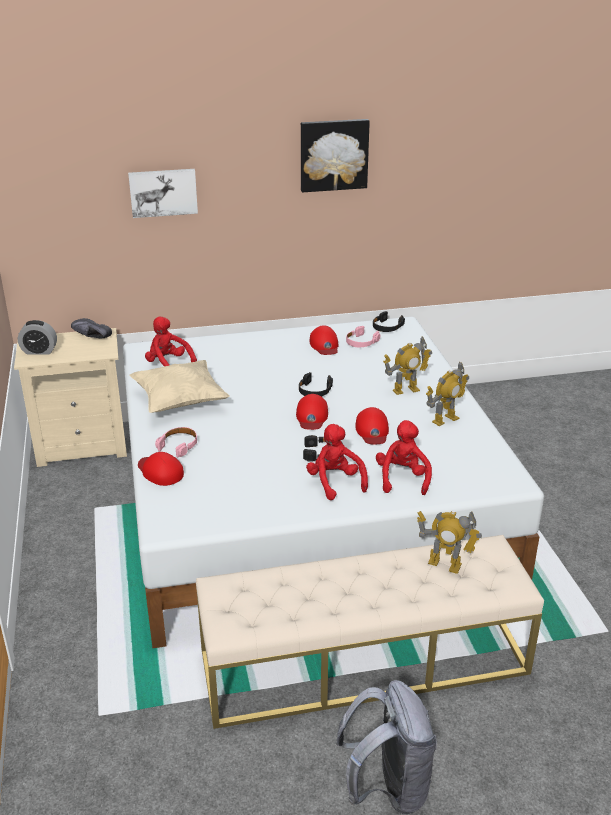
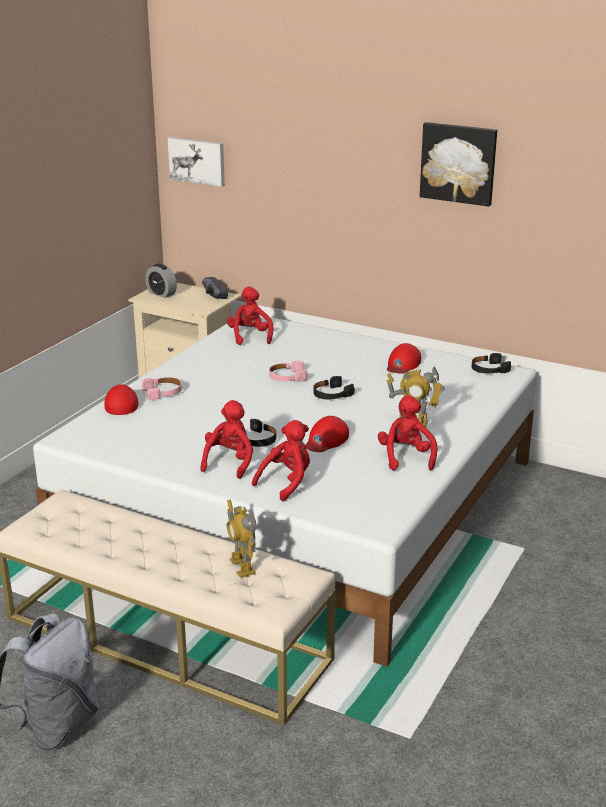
camera: 40 degrees right, 5 degrees down
picture [128,169,198,218] -> picture moved to [168,137,225,187]
beige pillow [129,360,230,413] -> none
red cap [296,394,328,430] -> none
pink headphones [346,326,380,347] -> pink headphones moved to [269,361,307,382]
toy robot [426,362,469,426] -> red plush toy [378,395,437,471]

